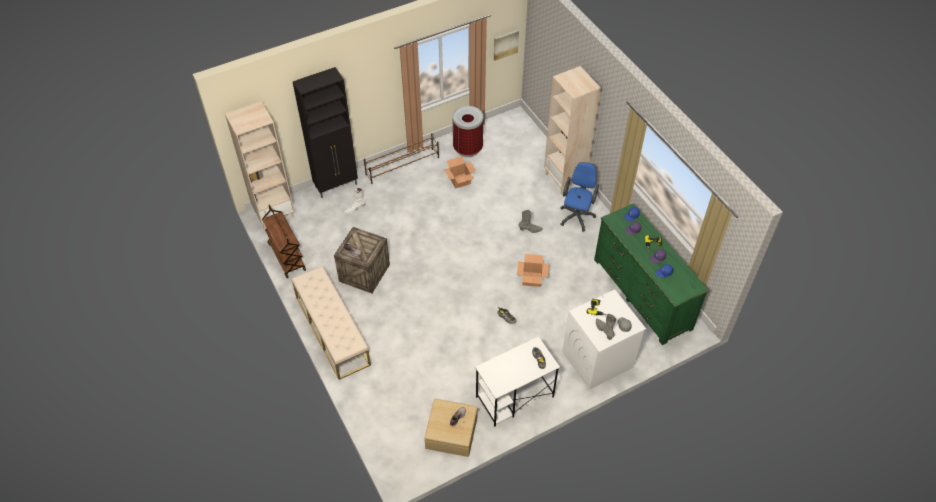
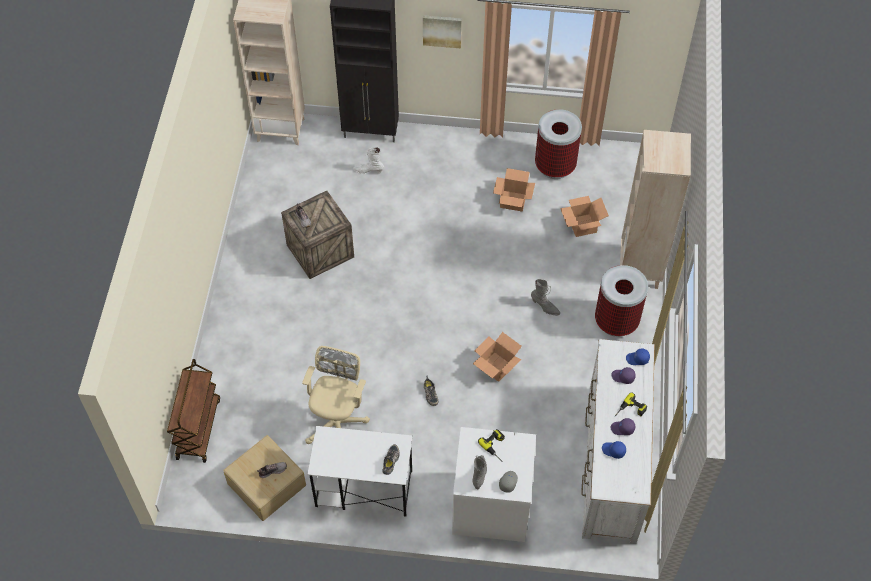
camera: 35 degrees right, 5 degrees up
brown cart [262,205,306,278] -> brown cart moved to [167,359,220,463]
beige bench [292,266,371,380] -> none
brown shoe rack [364,133,439,184] -> none
picture [494,30,519,61] -> picture moved to [423,15,462,49]
blue office chair [560,162,599,232] -> trash can [595,265,648,337]
green dresser [594,204,709,345] -> white dresser [581,339,655,544]
none -> beige office chair [302,346,370,444]
none -> cardboard box [560,196,609,237]

